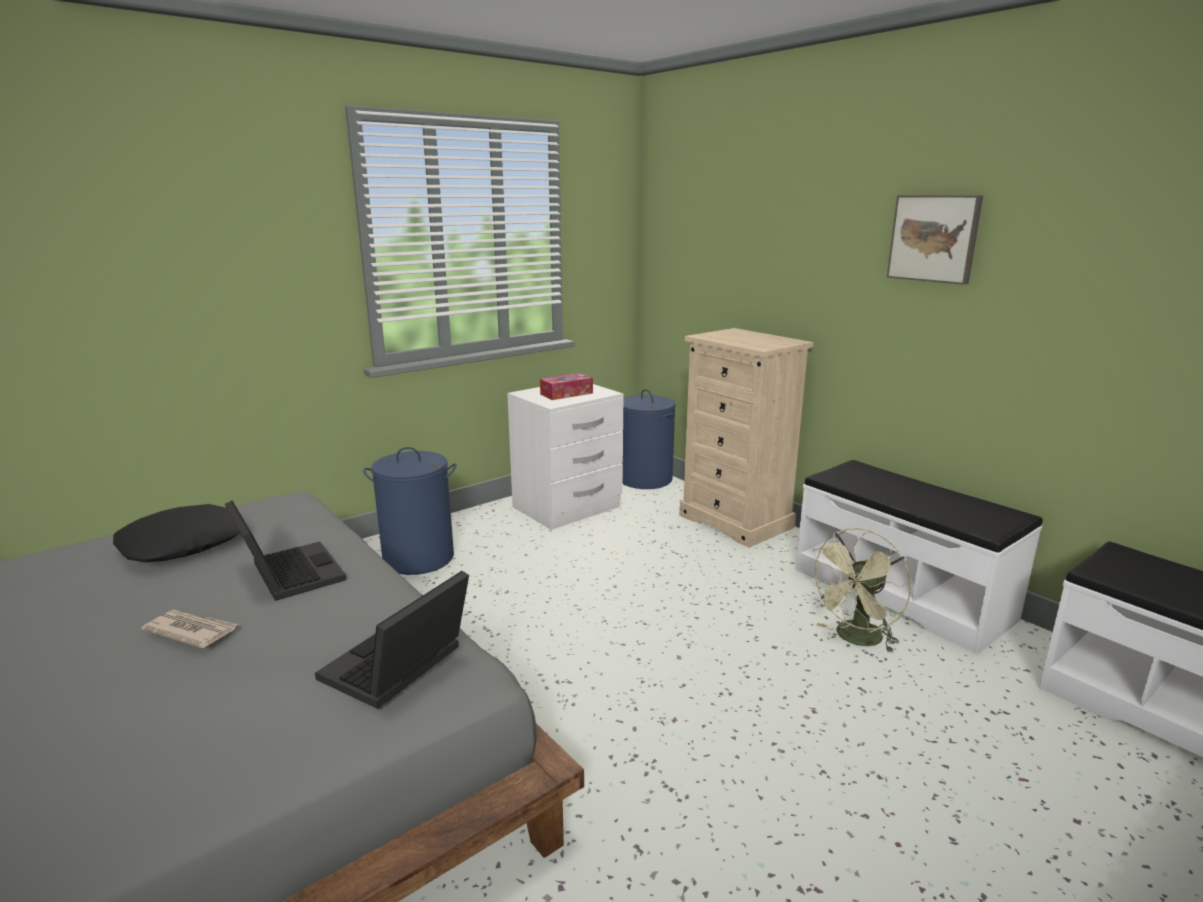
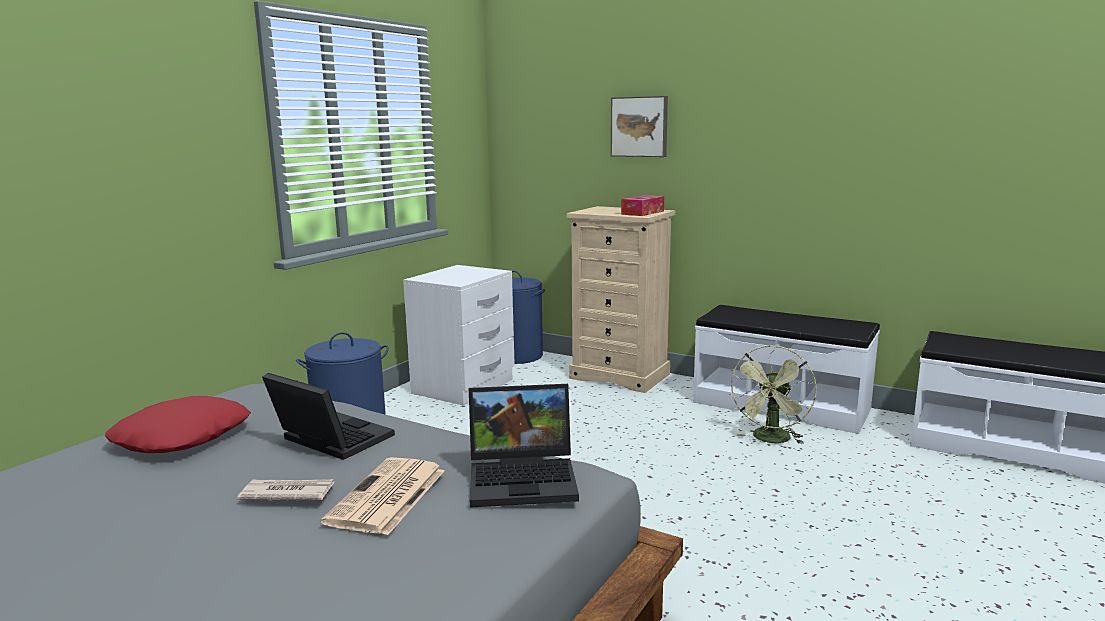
camera: 20 degrees left, 5 degrees down
black pillow [113,504,240,562] -> red pillow [105,396,251,453]
laptop [315,571,469,709] -> laptop turned 105 degrees counterclockwise [469,384,579,508]
tissue box [540,373,593,400] -> tissue box moved to [621,195,664,216]
picture [887,195,983,285] -> picture moved to [611,96,668,157]
none -> newspaper [321,457,445,535]

